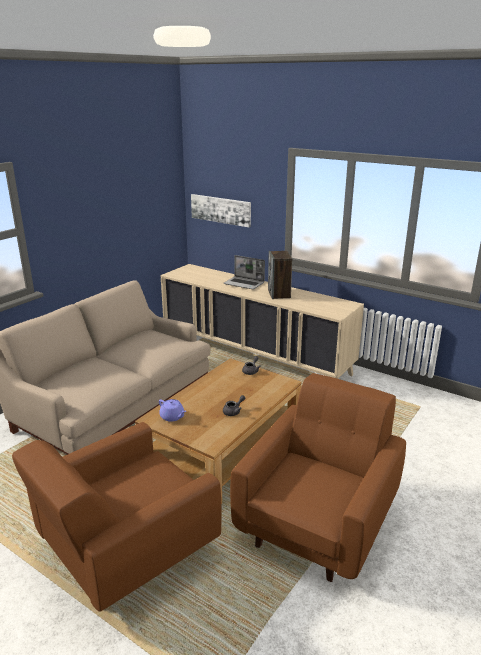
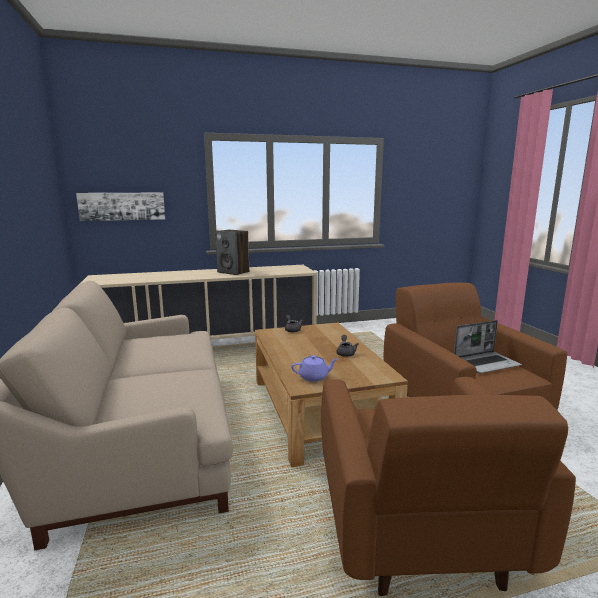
camera: 50 degrees left, 10 degrees down
laptop [223,255,265,290] -> laptop moved to [454,320,522,373]

